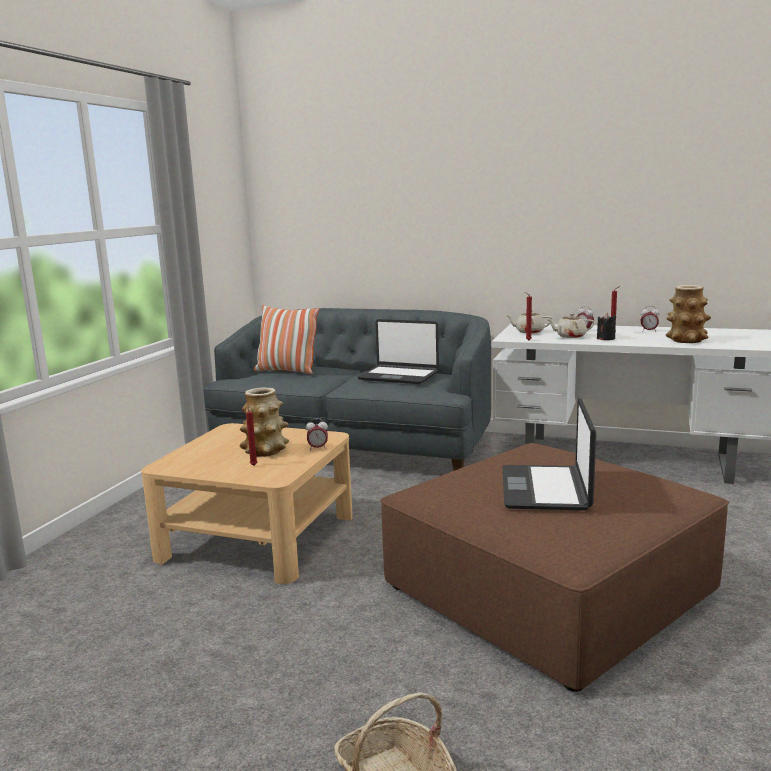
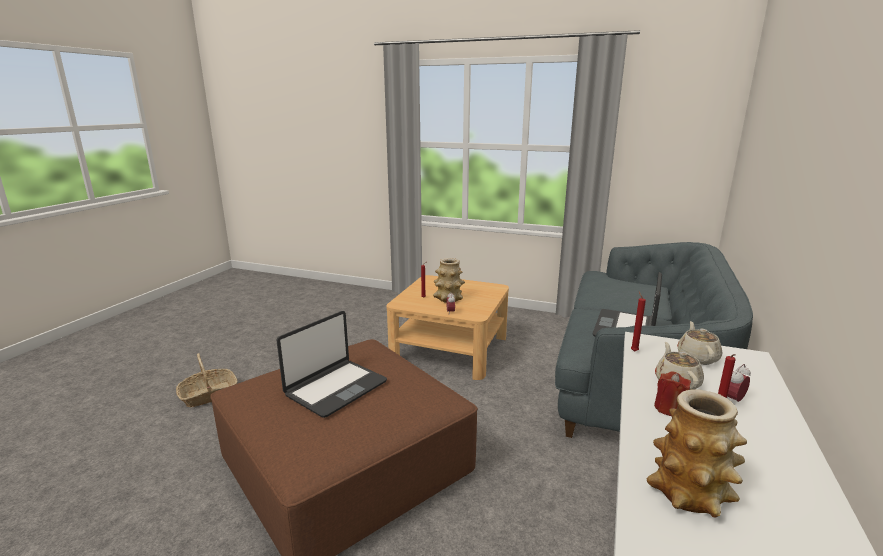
camera: 90 degrees right, 5 degrees up
pillow [254,305,319,374] -> none
laptop [503,398,596,510] -> laptop turned 120 degrees clockwise [276,311,387,418]
black candle [597,313,616,340] -> red candle [654,371,691,416]
alarm clock [641,306,660,332] -> none

